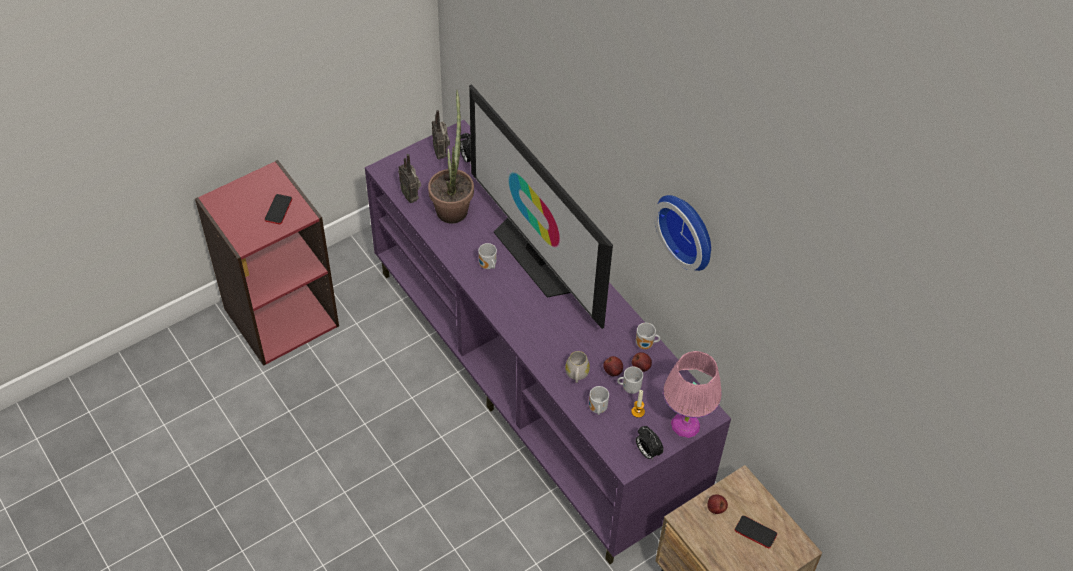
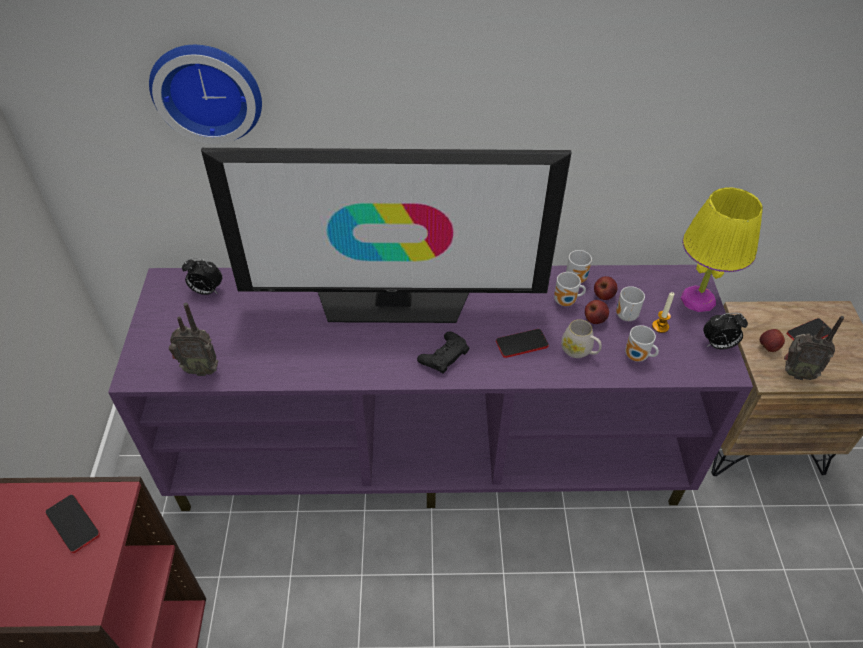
camera: 55 degrees left, 5 degrees down
potted plant [428,89,474,224] -> none
radio [432,110,450,159] -> radio moved to [784,316,844,380]
mug [478,243,497,269] -> mug moved to [554,272,586,306]
wall clock [654,195,711,271] -> wall clock moved to [149,45,262,144]
pink table lamp [663,351,722,438] -> yellow table lamp [681,187,763,312]
none -> black game controller [417,331,469,373]
none -> phone [496,329,549,358]

